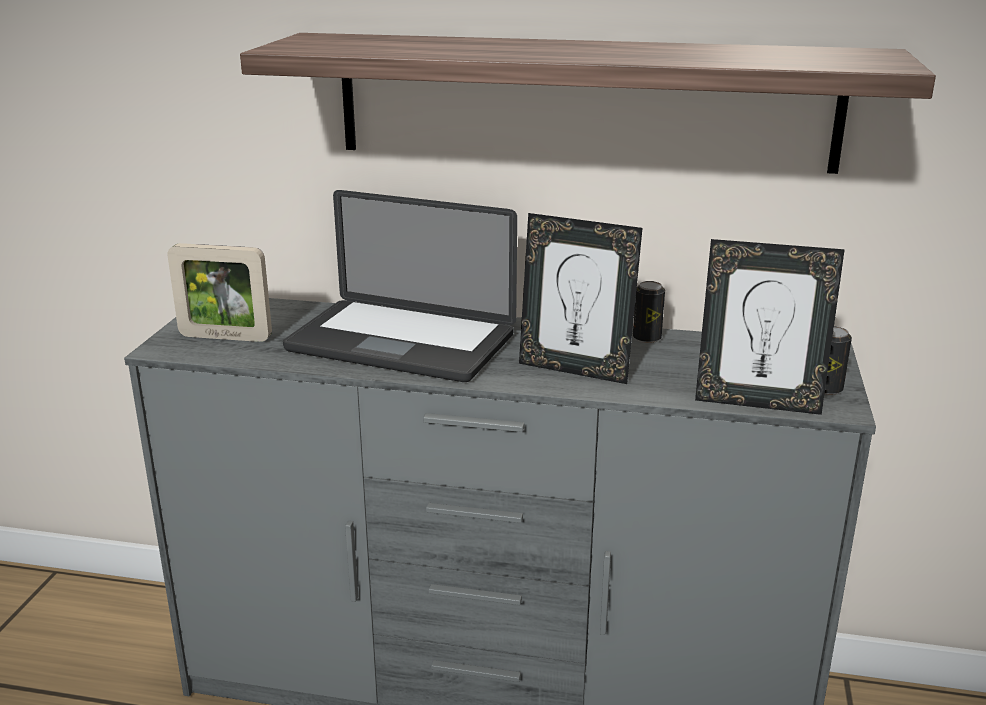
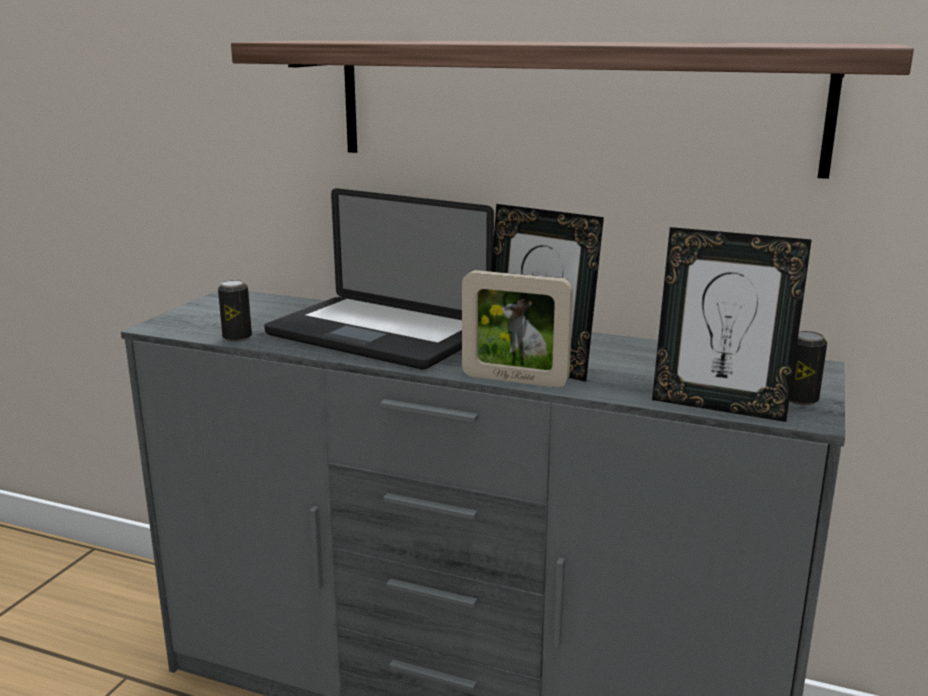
camera: 10 degrees right, 5 degrees down
picture frame [167,243,272,342] -> picture frame moved to [462,270,573,388]
can [633,281,665,343] -> can moved to [218,280,252,342]

